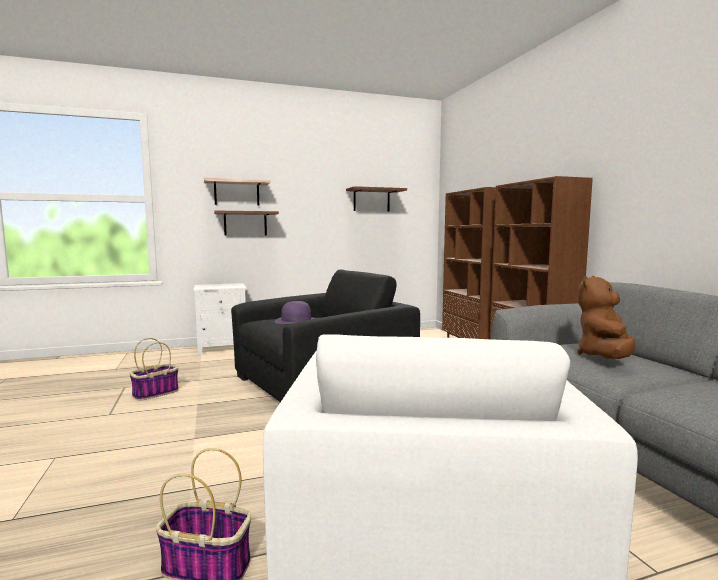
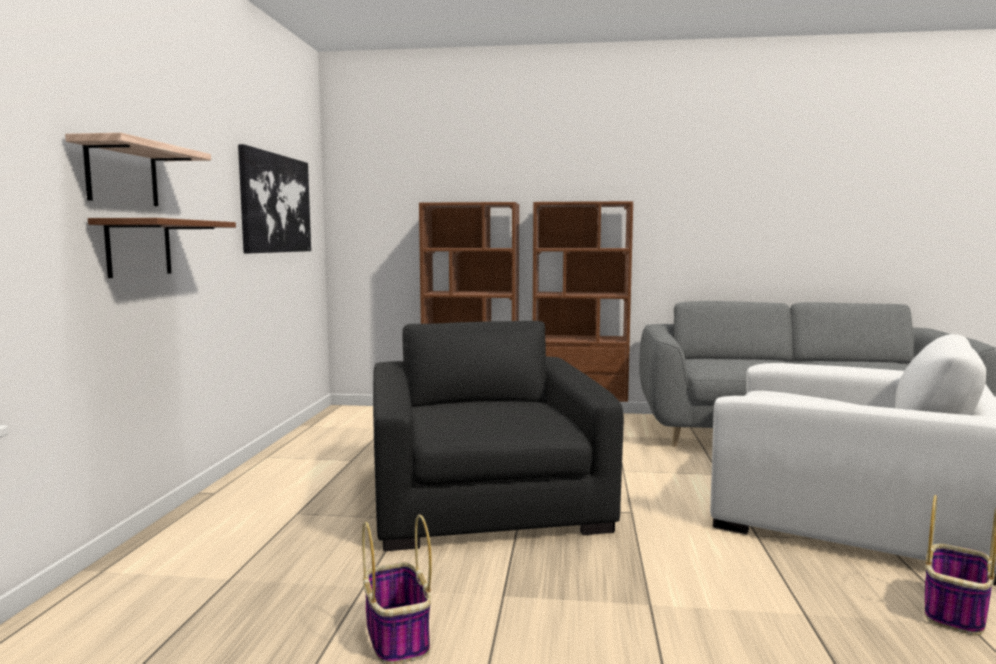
camera: 65 degrees left, 0 degrees up
white nightstand [193,283,246,355] -> none
purple hat [275,301,316,324] -> none
brown shelf [346,186,407,212] -> picture [238,144,311,254]
brown plush toy [577,276,636,359] -> none

